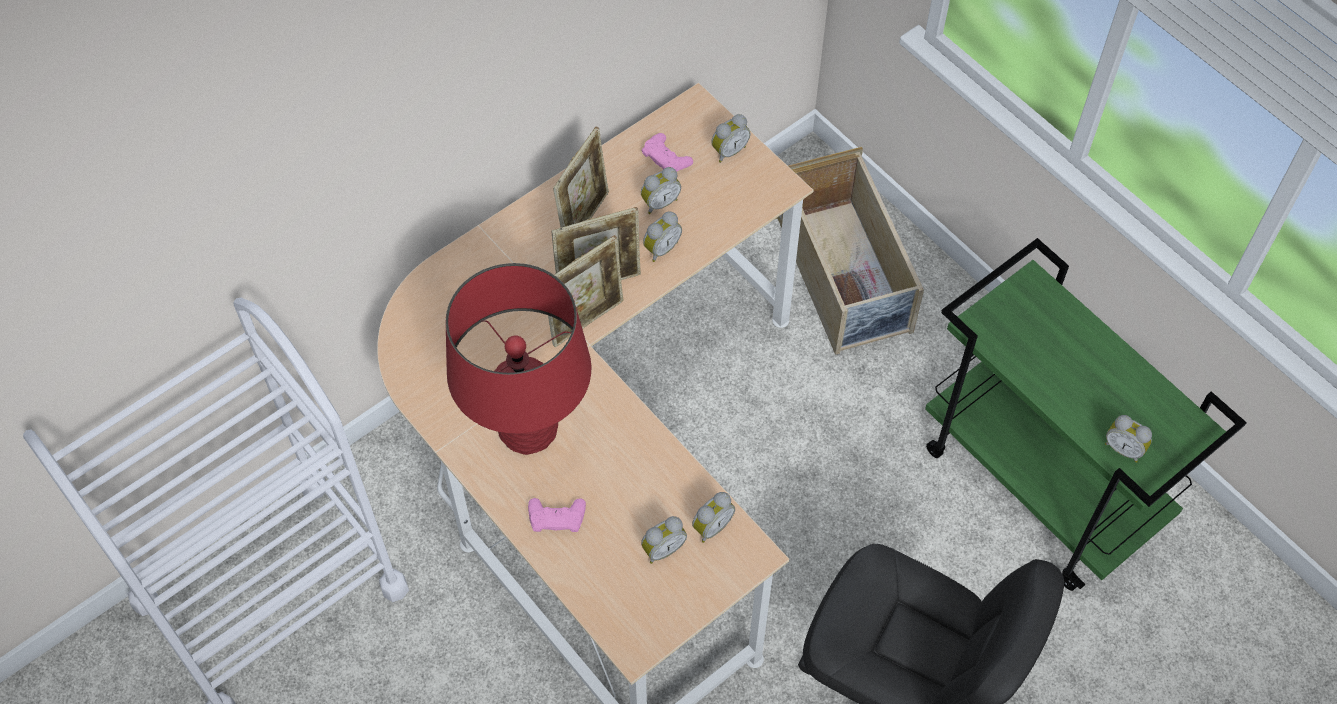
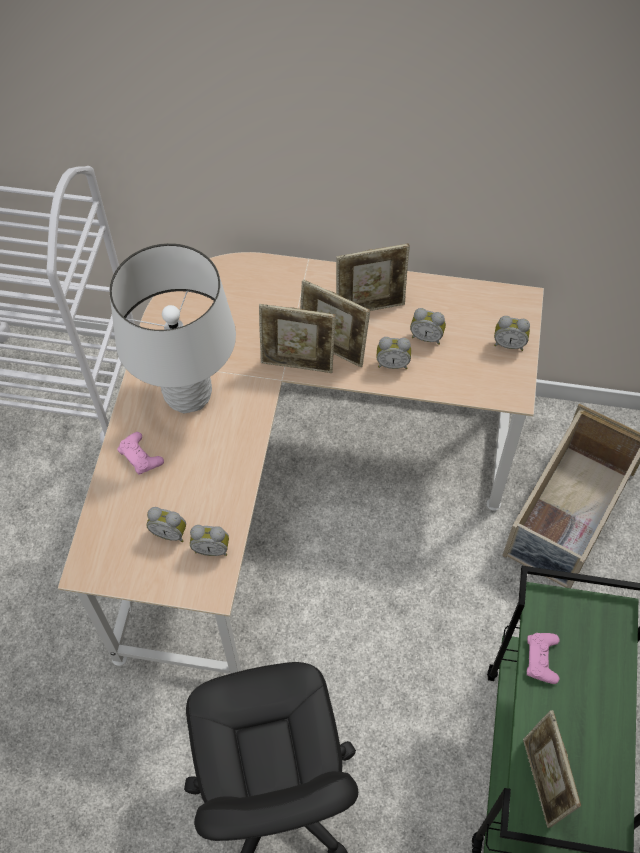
camera: 50 degrees right, 0 degrees up
red table lamp [446,263,591,455] -> white table lamp [109,243,236,413]
pink game controller [641,133,693,171] -> pink game controller moved to [527,633,560,684]
alarm clock [1105,415,1152,463] -> picture frame [523,710,581,828]

